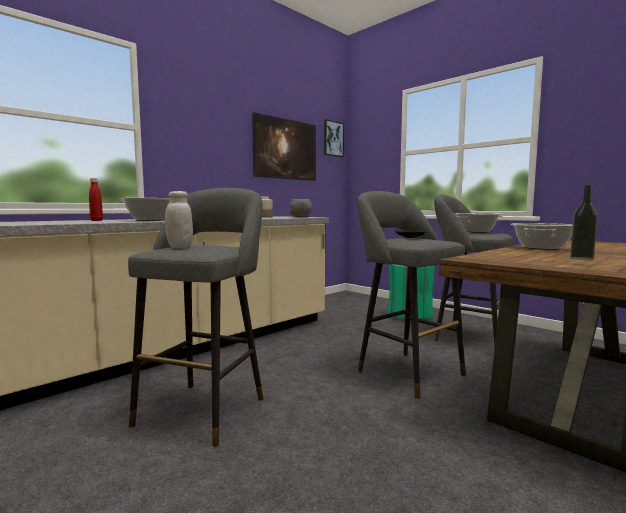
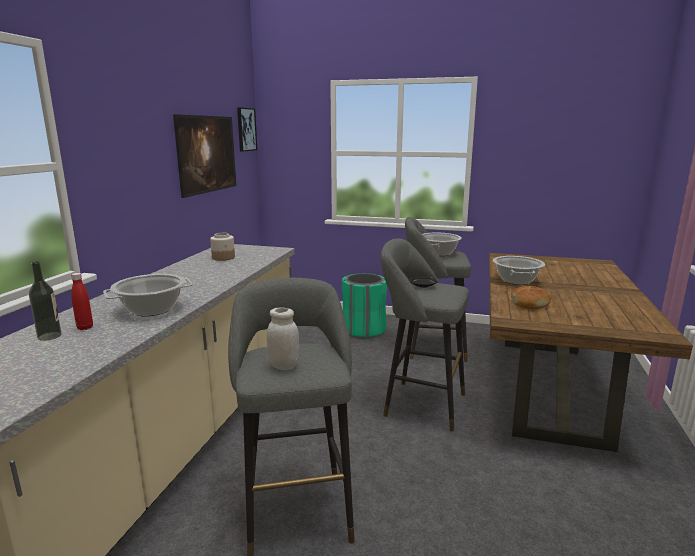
camera: 30 degrees left, 10 degrees up
grey bowl [289,199,312,217] -> none
bottle [570,185,598,260] -> bottle moved to [29,262,62,341]
none -> bread [511,286,551,309]

